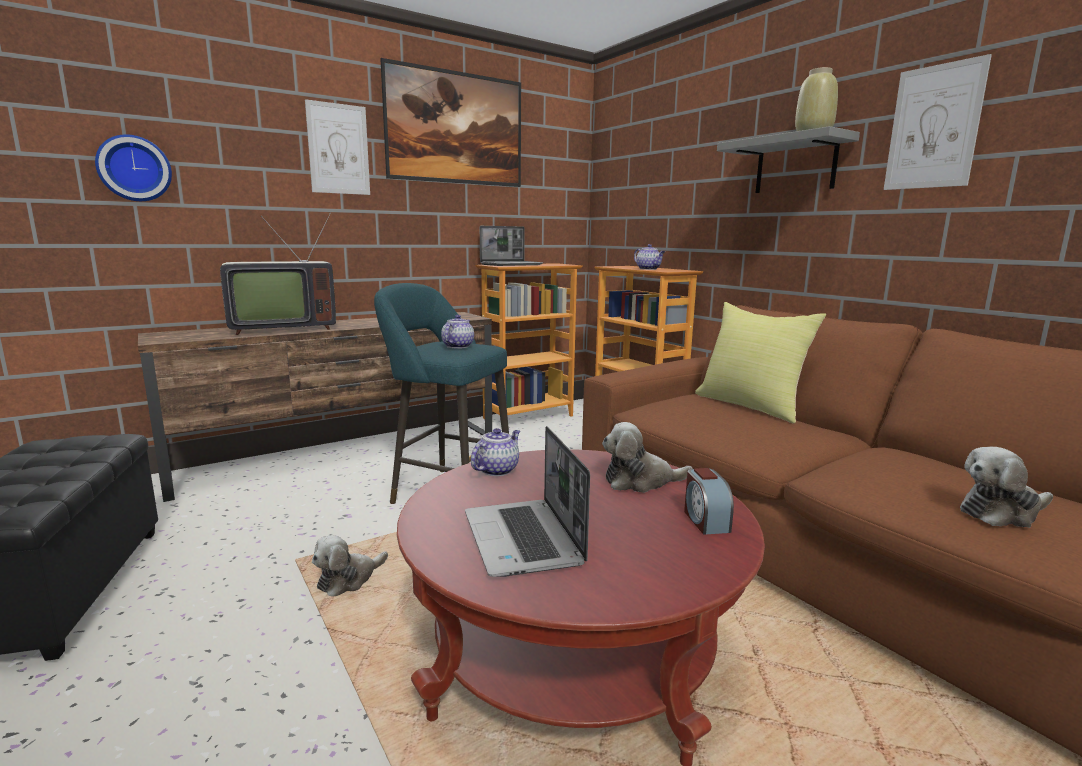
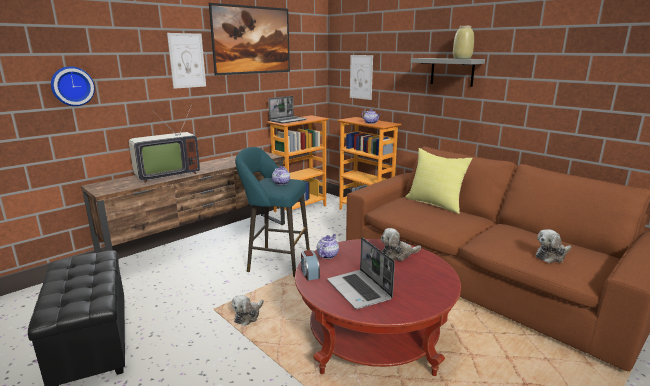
camera: 10 degrees left, 5 degrees up
alarm clock [684,468,734,535] -> alarm clock moved to [301,250,320,281]
picture [884,54,992,190] -> picture moved to [350,55,373,100]

